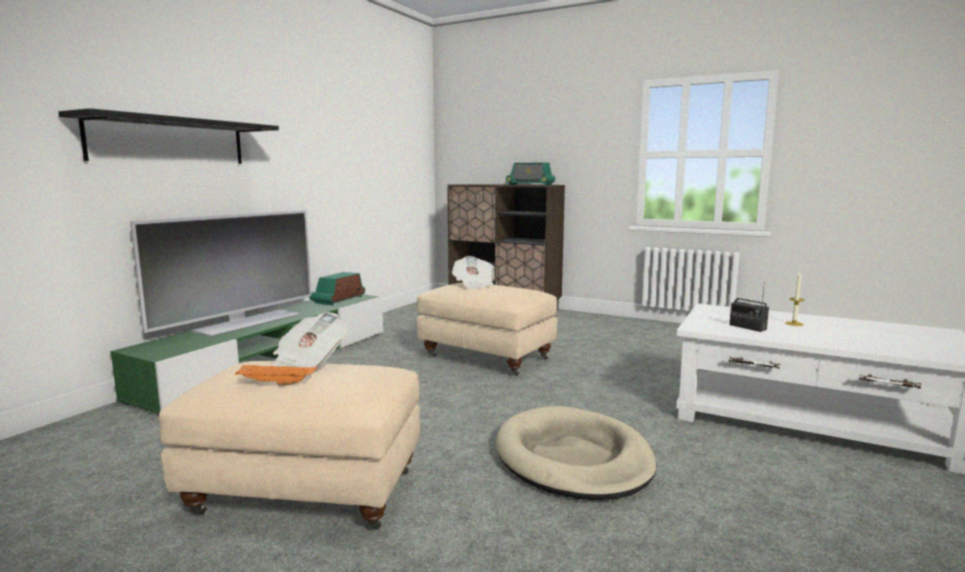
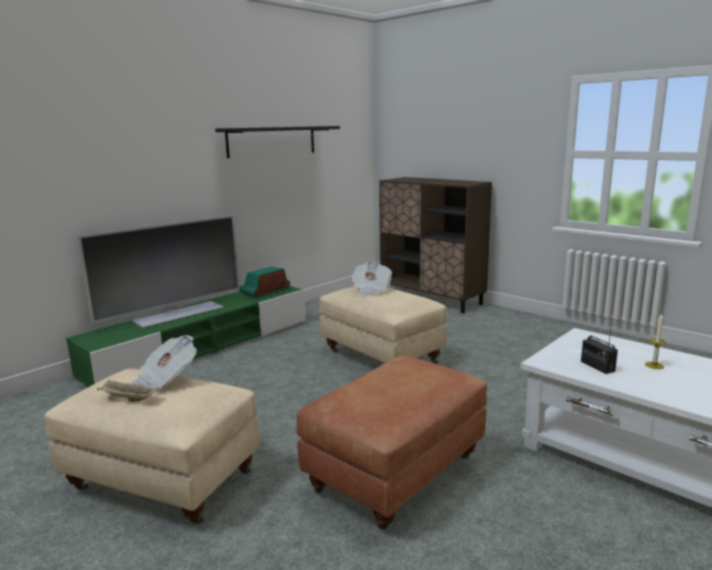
camera: 15 degrees right, 5 degrees up
black shelf [58,108,279,164] -> black shelf moved to [215,126,340,158]
orange tray [235,364,317,386] -> beige tray [97,380,159,402]
beige dog bed [496,406,657,500] -> brown ottoman [296,356,487,530]
radio [506,163,555,185] -> none

